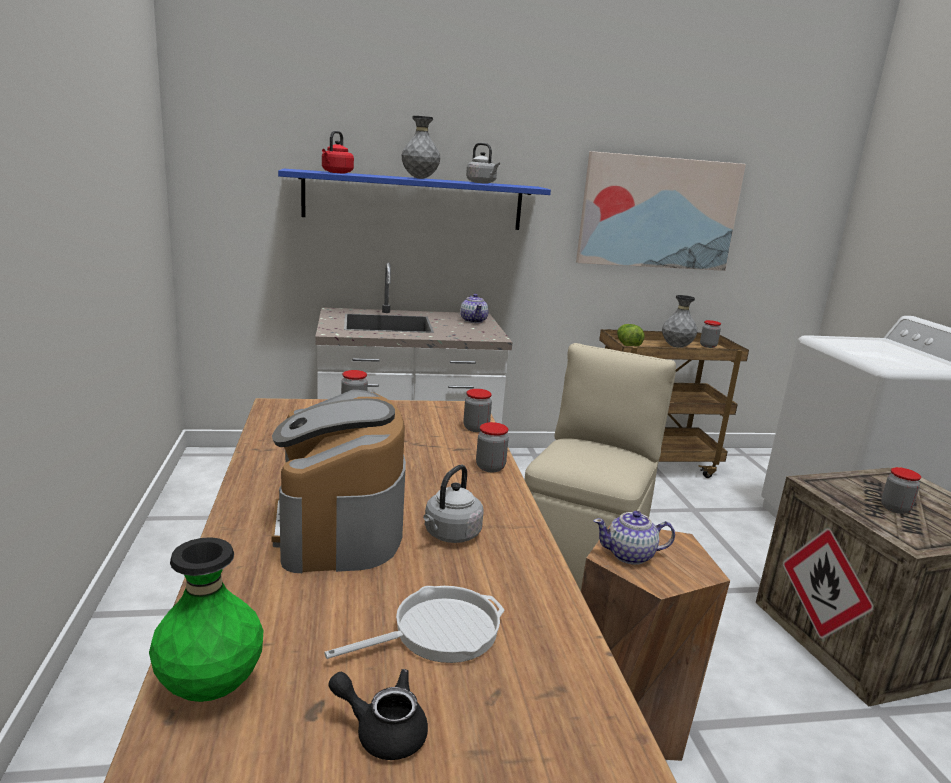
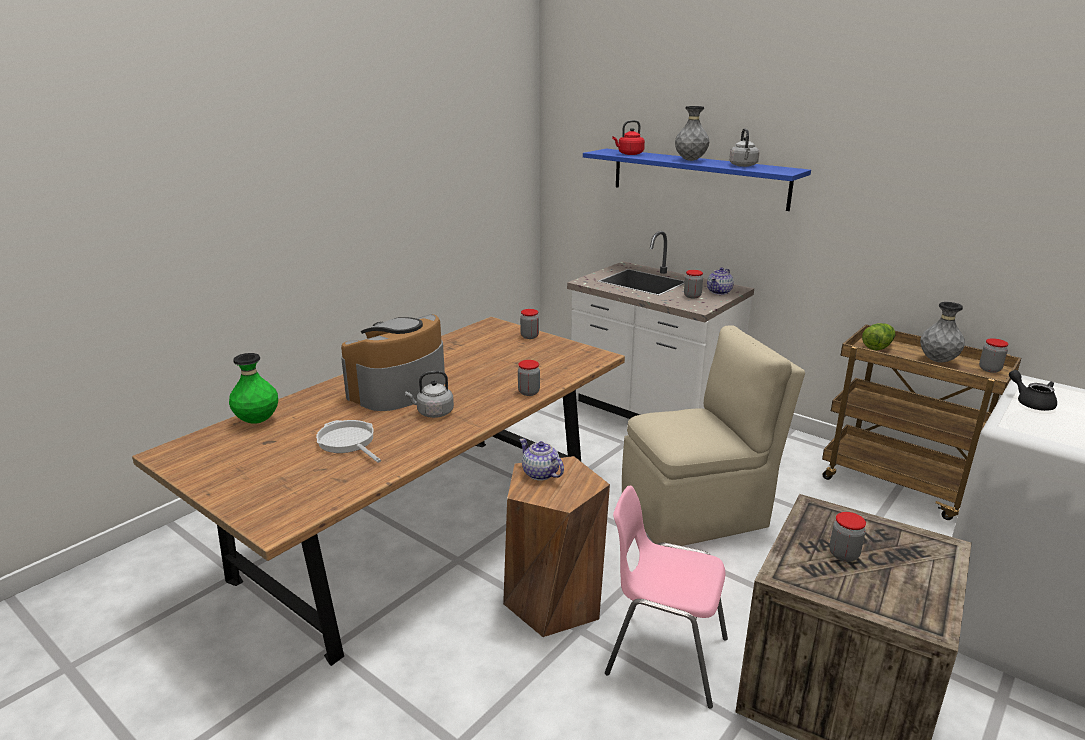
camera: 50 degrees right, 5 degrees up
frying pan [324,586,505,663] -> frying pan turned 150 degrees counterclockwise [316,420,381,463]
black teapot [328,669,428,760] -> black teapot moved to [1009,370,1057,411]
jar [464,389,492,432] -> jar moved to [684,270,703,298]
picture [576,151,746,271] -> none
none -> pink chair [605,486,728,709]

